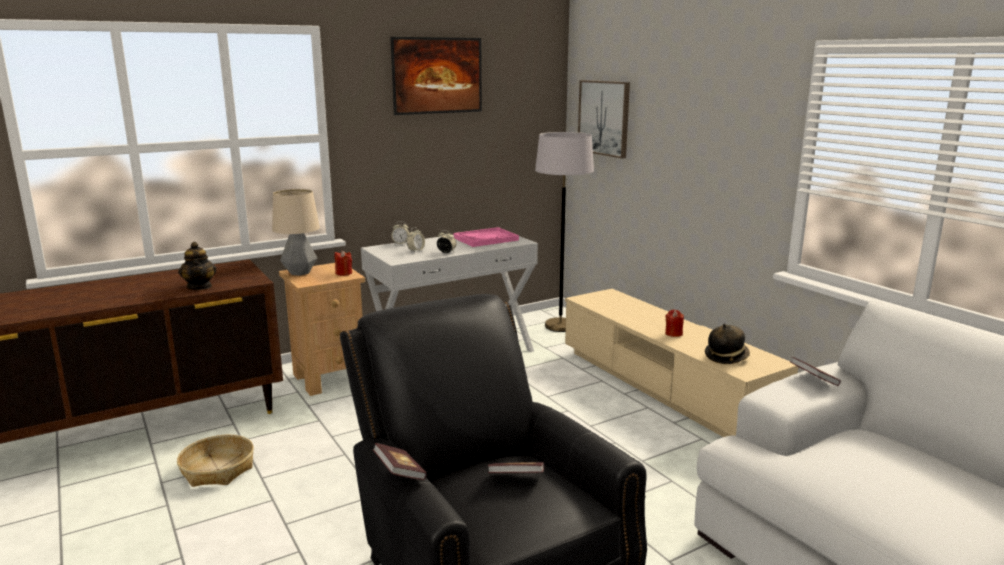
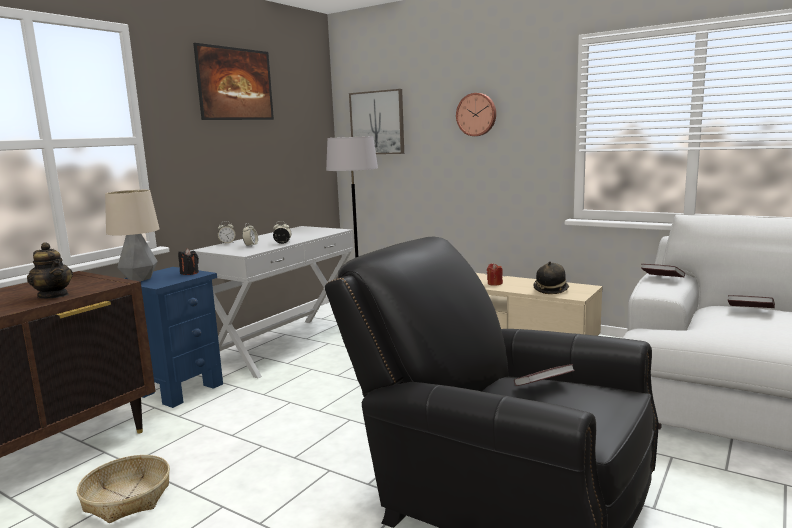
camera: 25 degrees left, 5 degrees down
beige nightstand [279,263,365,396] -> blue nightstand [124,267,223,408]
red candle [335,250,352,276] -> black candle [178,249,199,275]
book [373,443,427,480] -> book moved to [728,295,775,308]
pink tray [454,227,519,247] -> none
none -> wall clock [456,93,496,136]

